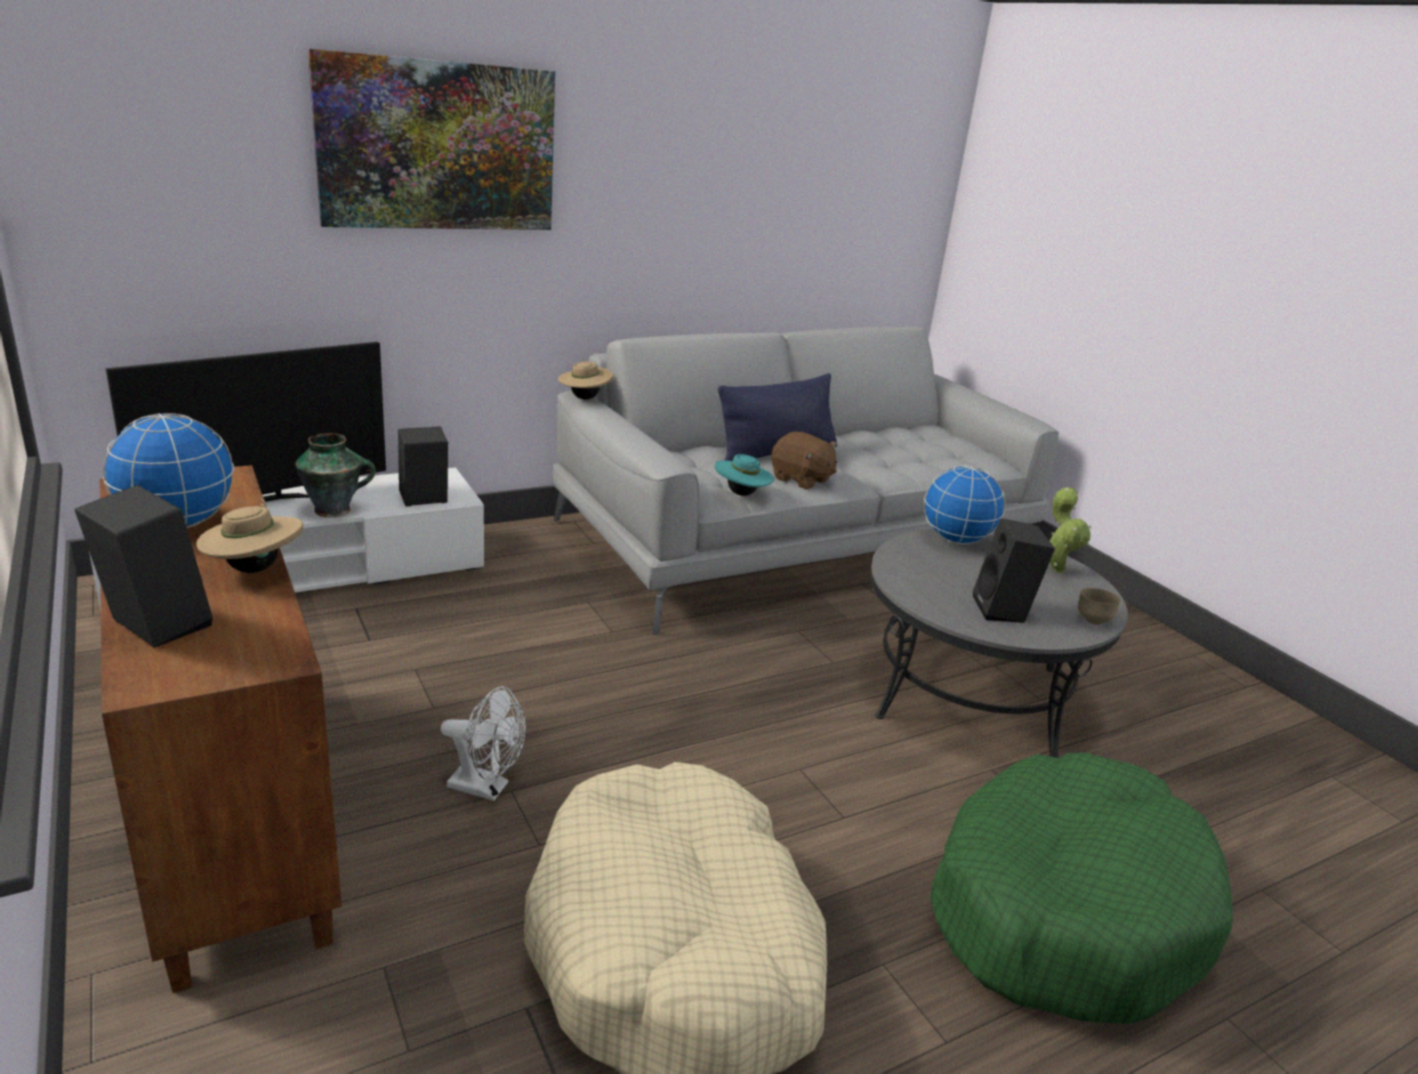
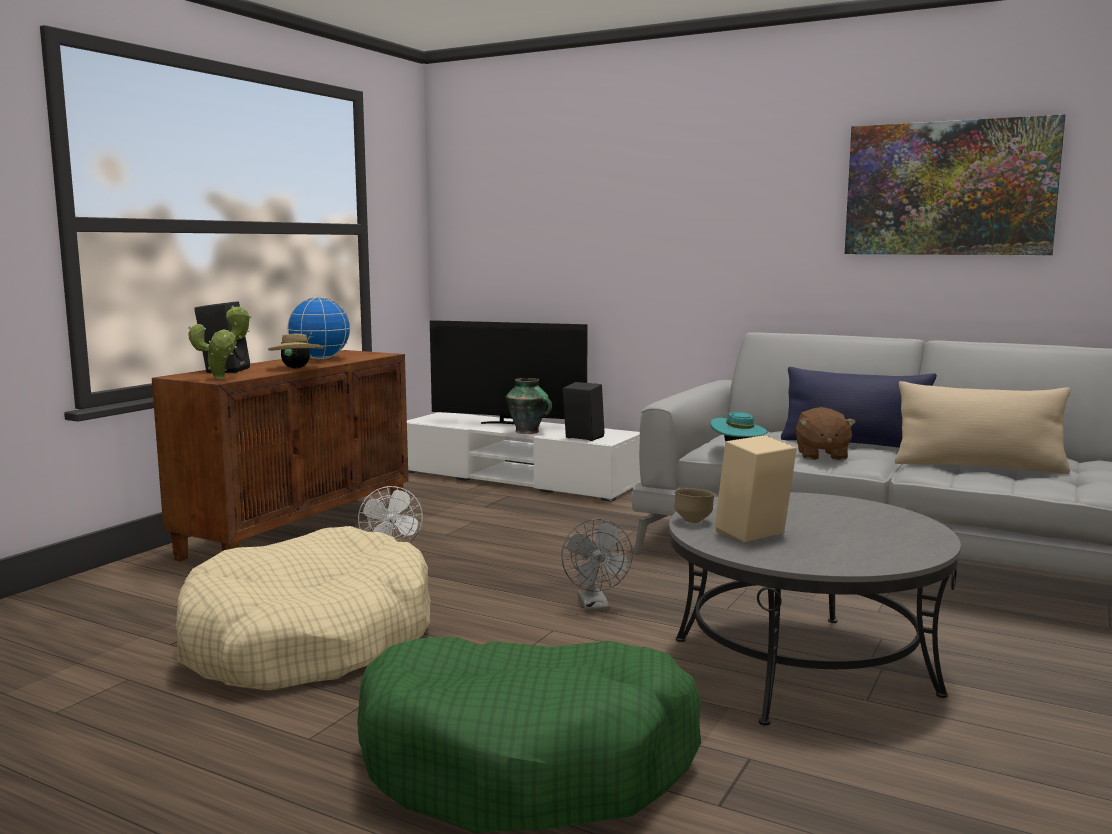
camera: 60 degrees right, 15 degrees down
picture [308,48,555,230] -> picture moved to [845,114,1066,255]
beige hat [558,358,614,400] -> none
globe [924,465,1005,544] -> none
black speaker [973,518,1055,623] -> beige speaker [715,435,797,543]
potted plant [1050,487,1092,574] -> potted plant moved to [188,306,251,379]
brown bowl [1077,588,1121,625] -> brown bowl moved to [674,488,715,523]
none -> grey fan [561,519,633,611]
none -> beige pillow [895,381,1071,474]

